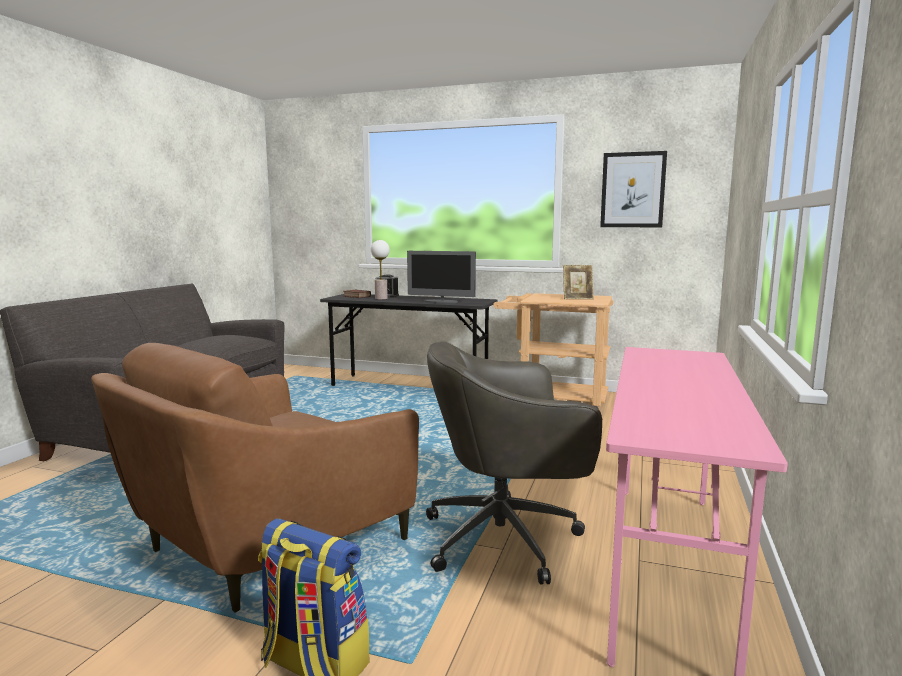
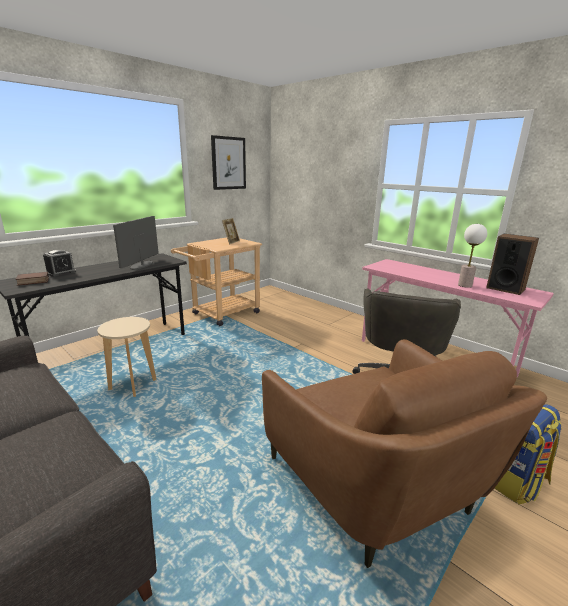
camera: 65 degrees left, 10 degrees up
table lamp [371,240,390,300] -> table lamp moved to [458,224,487,288]
monitor [407,251,476,303] -> monitor turned 150 degrees clockwise [113,216,159,270]
none -> beige stool [97,317,157,397]
none -> speaker [486,234,539,295]

